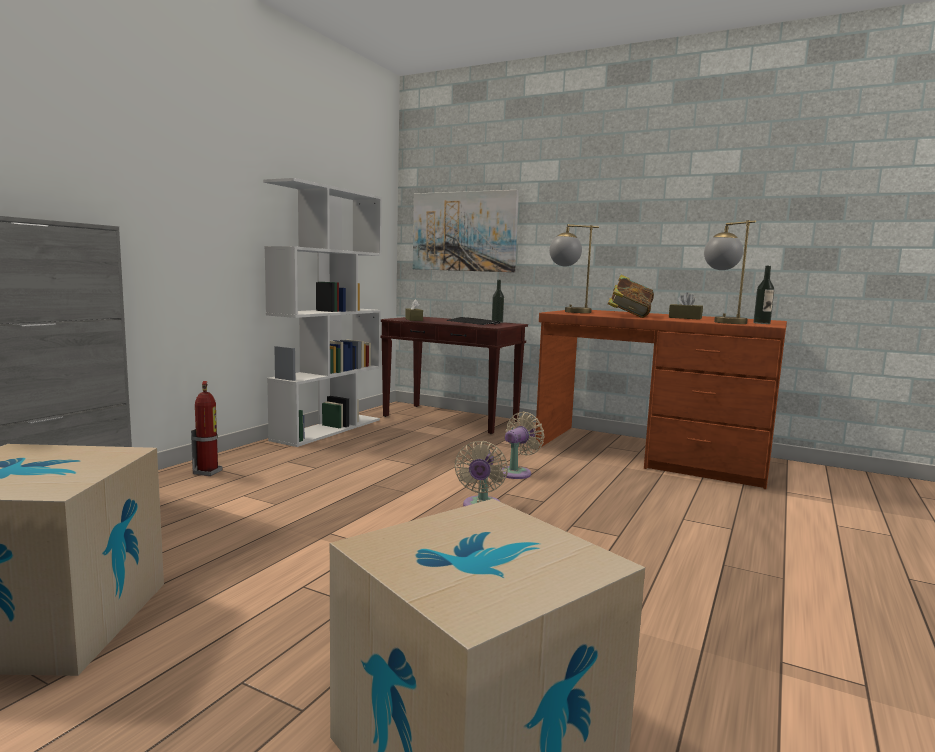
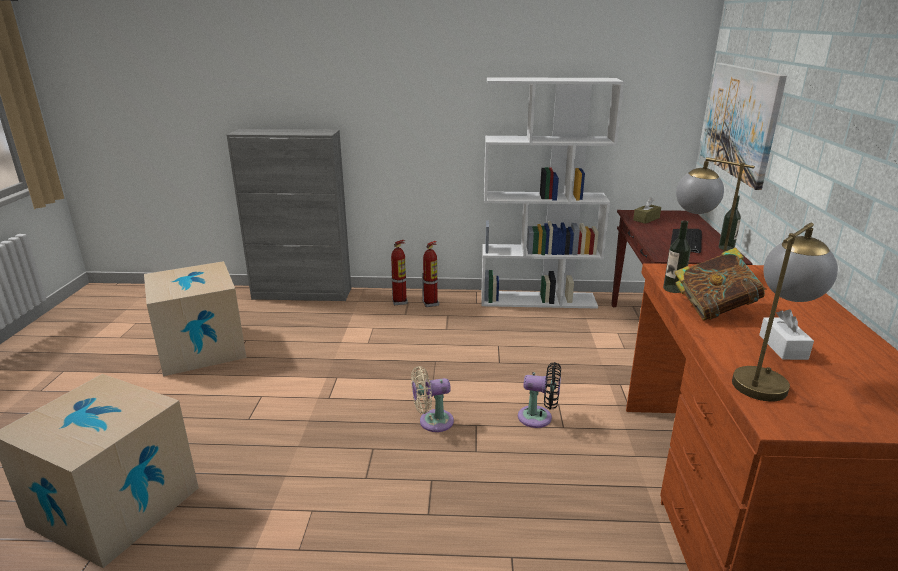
camera: 65 degrees right, 15 degrees up
beige fan [500,412,545,479] -> black fan [518,362,561,428]
brown tissue box [669,292,703,320] -> white tissue box [759,309,814,360]
bottle [753,266,774,324] -> bottle moved to [663,220,691,293]
none -> fire extinguisher [422,241,439,307]

